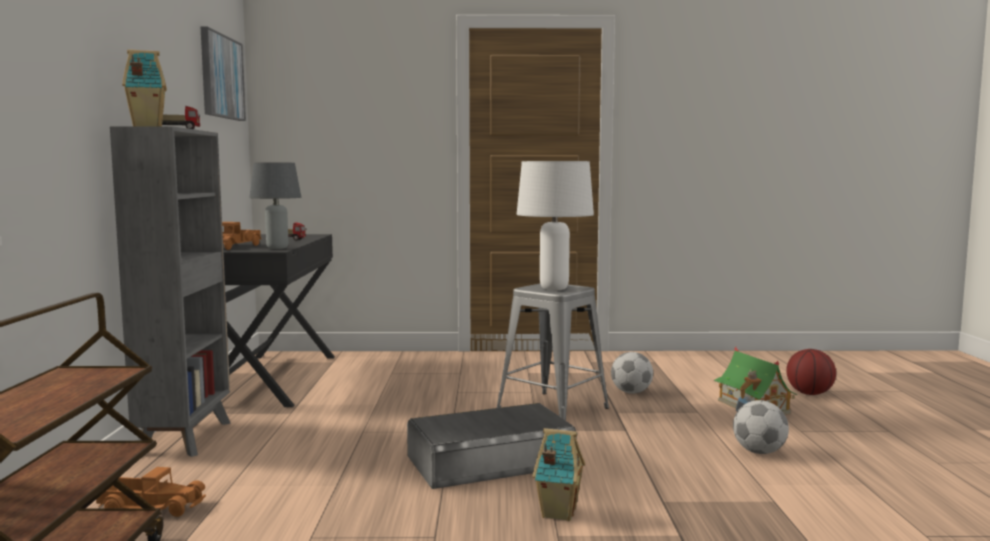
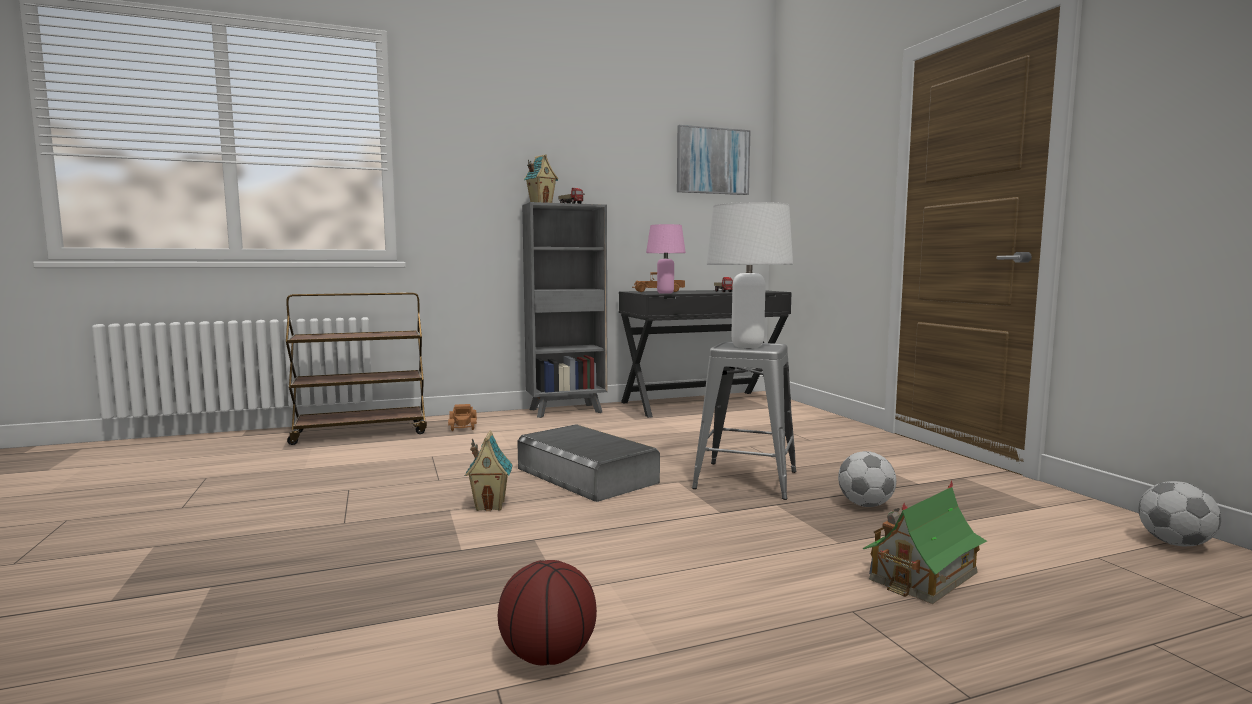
camera: 70 degrees right, 0 degrees up
grey table lamp [249,162,302,249] -> pink table lamp [646,224,686,294]
football [733,400,789,454] -> football moved to [1138,481,1221,546]
basketball [786,349,836,395] -> basketball moved to [498,560,597,665]

